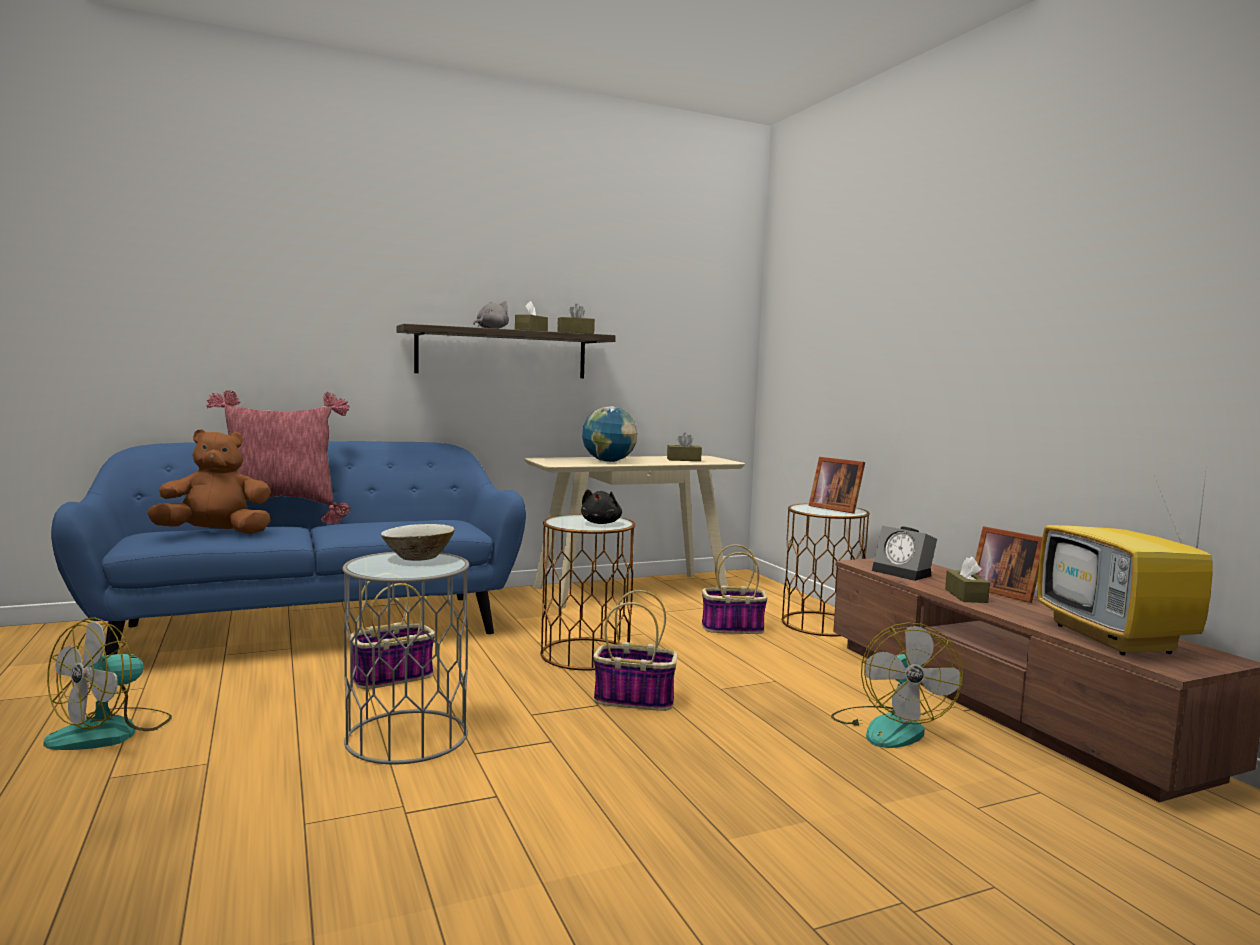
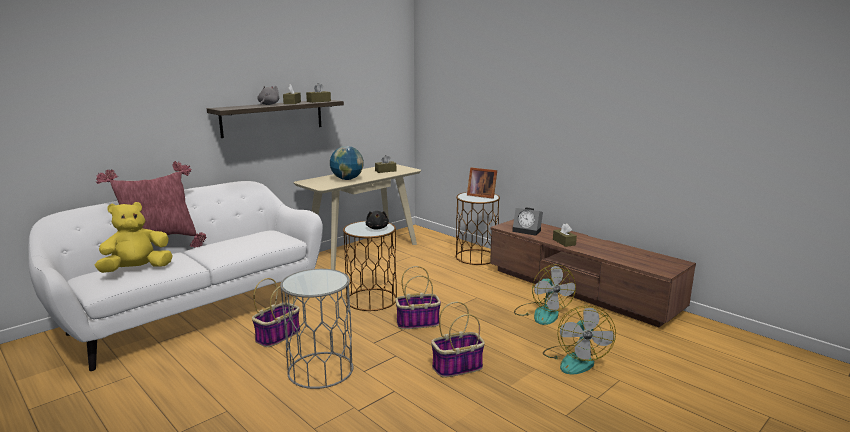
camera: 20 degrees left, 10 degrees up
fan [43,617,172,750] -> fan moved to [543,305,616,375]
blue sofa [51,441,526,655] -> white sofa [28,181,323,371]
brown plush toy [147,429,271,534] -> yellow plush toy [95,202,173,273]
beige bowl [381,524,455,561] -> none
basket [702,544,768,634] -> basket moved to [431,302,485,378]
picture frame [975,526,1042,603] -> none
television [1038,465,1213,655] -> none

